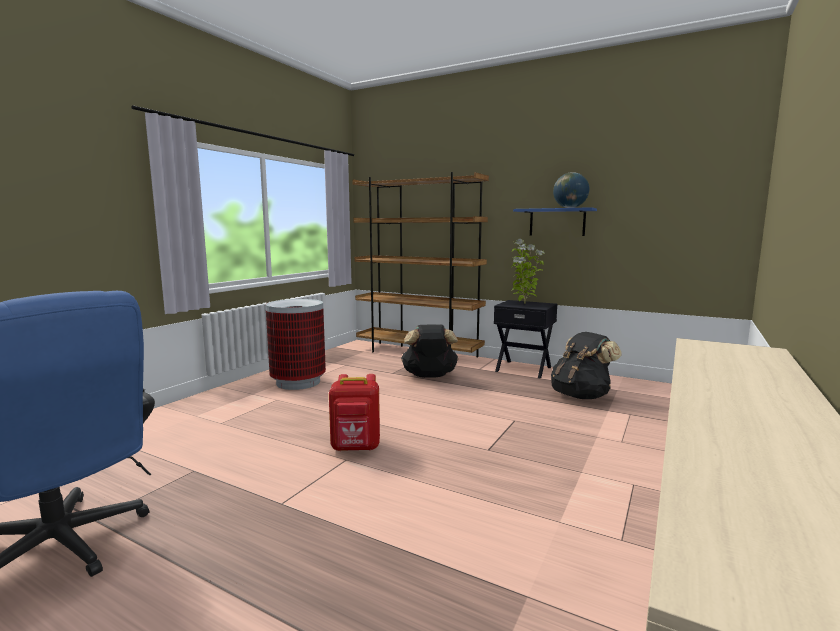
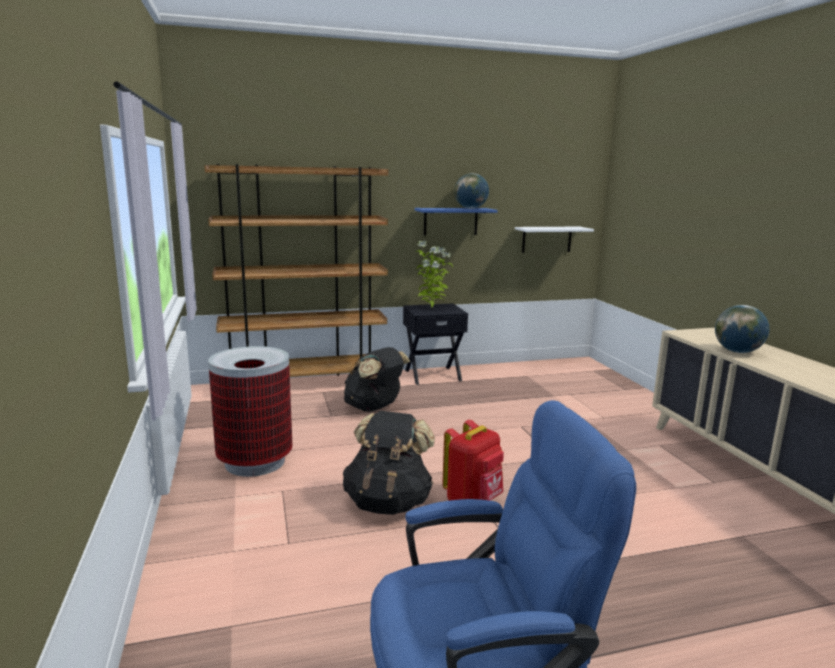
camera: 45 degrees left, 5 degrees up
black backpack [551,332,622,399] -> black backpack moved to [343,411,435,515]
none -> white shelf [515,227,594,253]
none -> globe [715,305,769,353]

